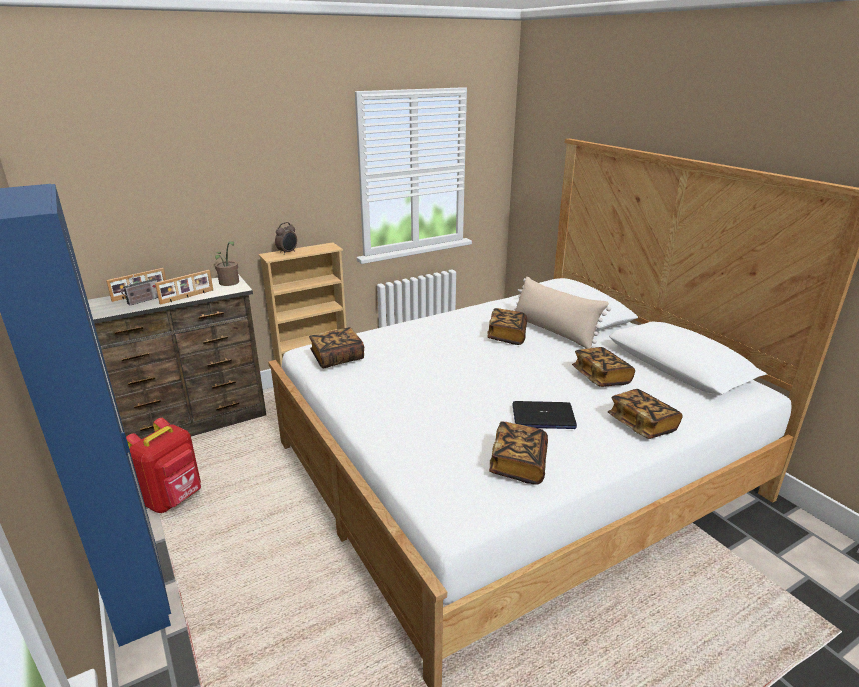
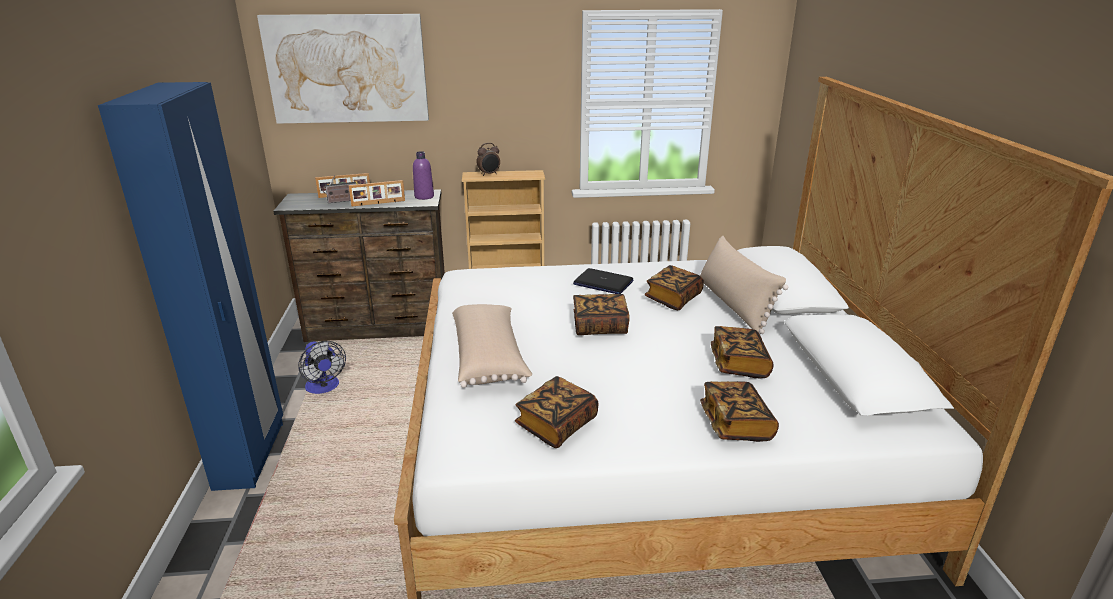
camera: 25 degrees right, 0 degrees up
red backpack [126,418,201,513] -> fan [298,341,346,394]
potted plant [215,241,239,286] -> purple bottle [413,151,434,200]
book [309,327,364,368] -> book moved to [573,294,630,335]
laptop [512,401,577,429] -> laptop moved to [573,268,633,294]
none -> picture [257,14,429,124]
none -> beige pillow [452,304,532,388]

